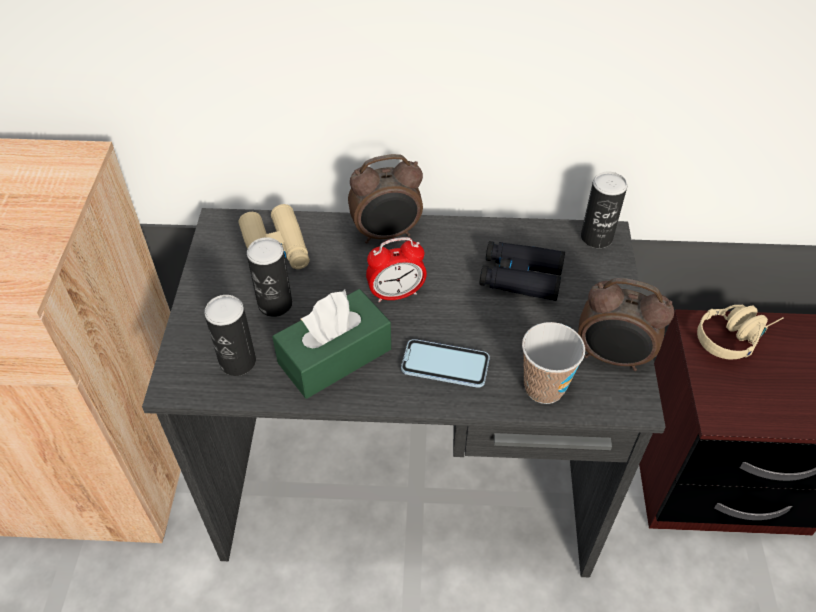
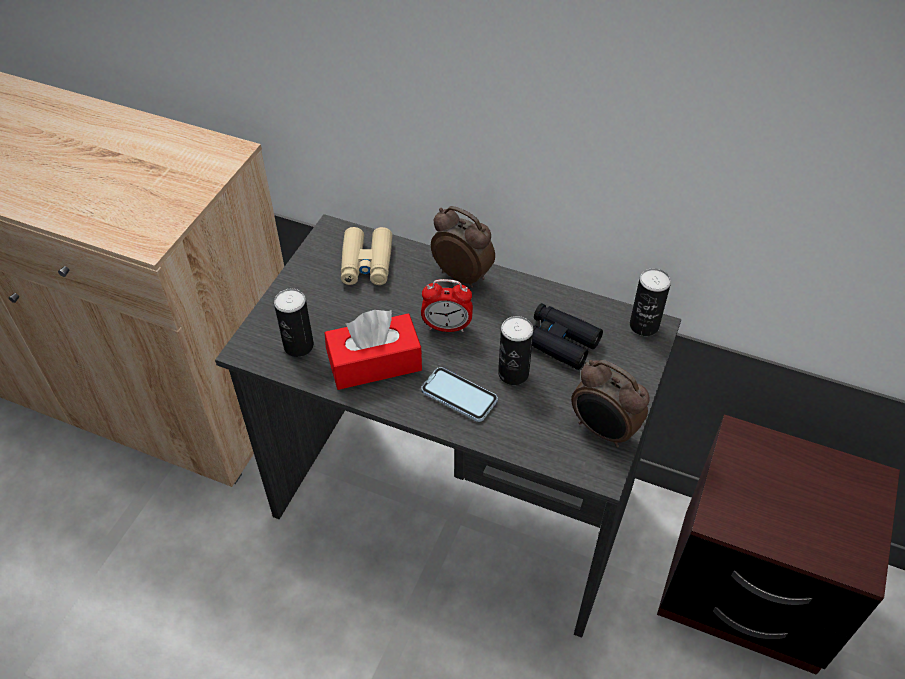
camera: 20 degrees right, 0 degrees up
can [247,237,292,317] -> can moved to [498,316,534,385]
green tissue box [272,289,391,399] -> red tissue box [324,310,422,390]
alarm clock [348,154,423,243] -> alarm clock turned 150 degrees counterclockwise [431,206,495,288]
cup [522,322,585,404] -> none
beige headphones [697,305,783,359] -> none

